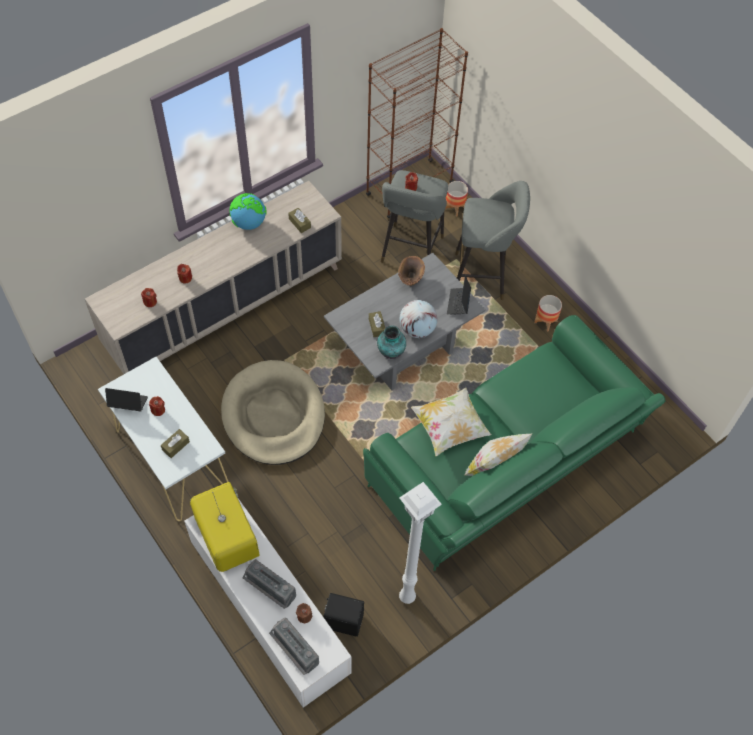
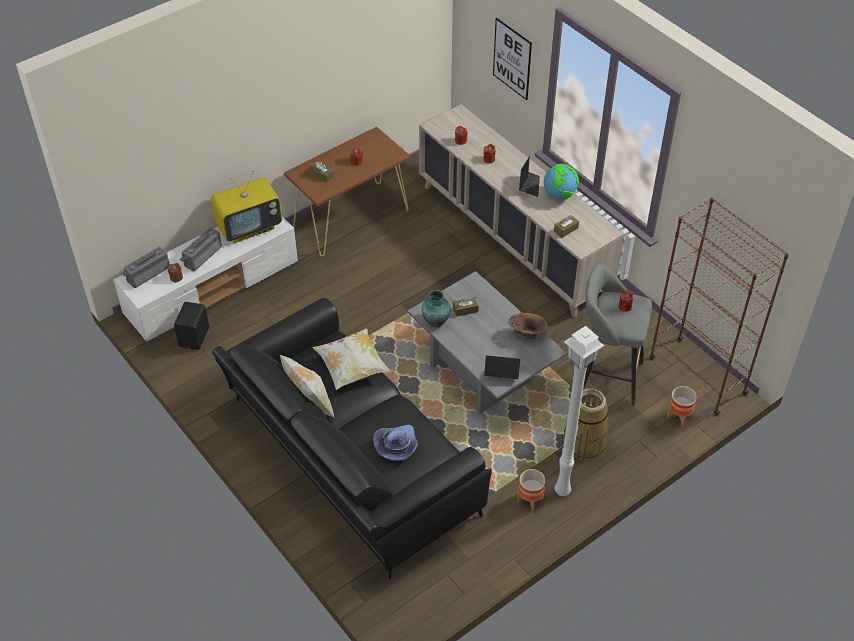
camera: 90 degrees right, 10 degrees down
white console table [98,357,229,521] -> brown console table [284,127,411,257]
laptop [105,388,148,412] -> laptop moved to [519,156,540,197]
beige dog bed [221,360,325,465] -> none
green sofa [363,315,666,571] -> black sofa [212,298,492,579]
globe [399,300,438,338] -> none
white floor lamp [399,482,442,604] -> white floor lamp moved to [555,326,604,496]
grey stool [455,181,530,300] -> basket [563,388,609,460]
none -> purple hat [373,425,418,461]
none -> picture [493,18,532,100]

